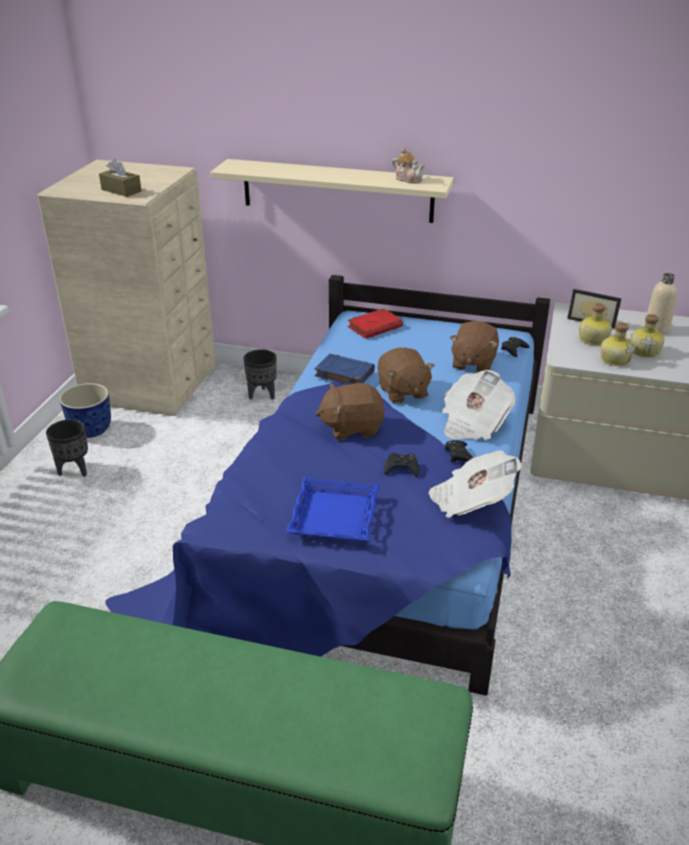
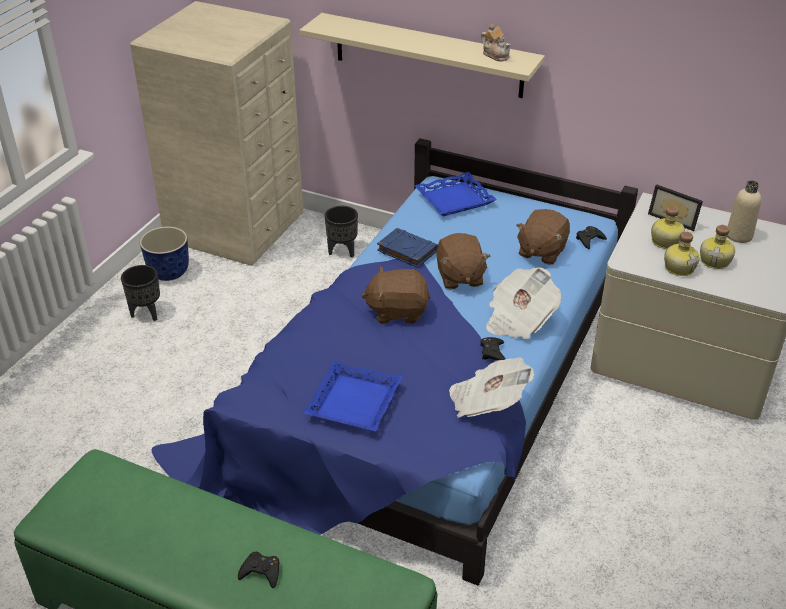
camera: 10 degrees right, 5 degrees up
brown tissue box [99,159,142,197] -> none
red book [348,308,403,339] -> blue tray [415,172,497,216]
black game controller [384,453,419,477] -> black game controller moved to [238,552,280,588]

